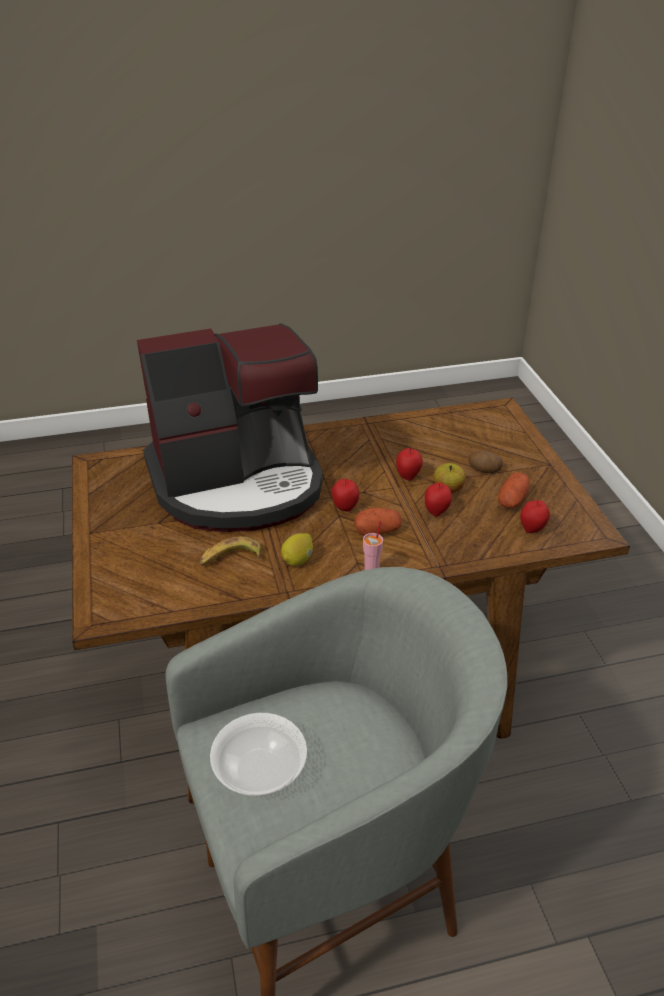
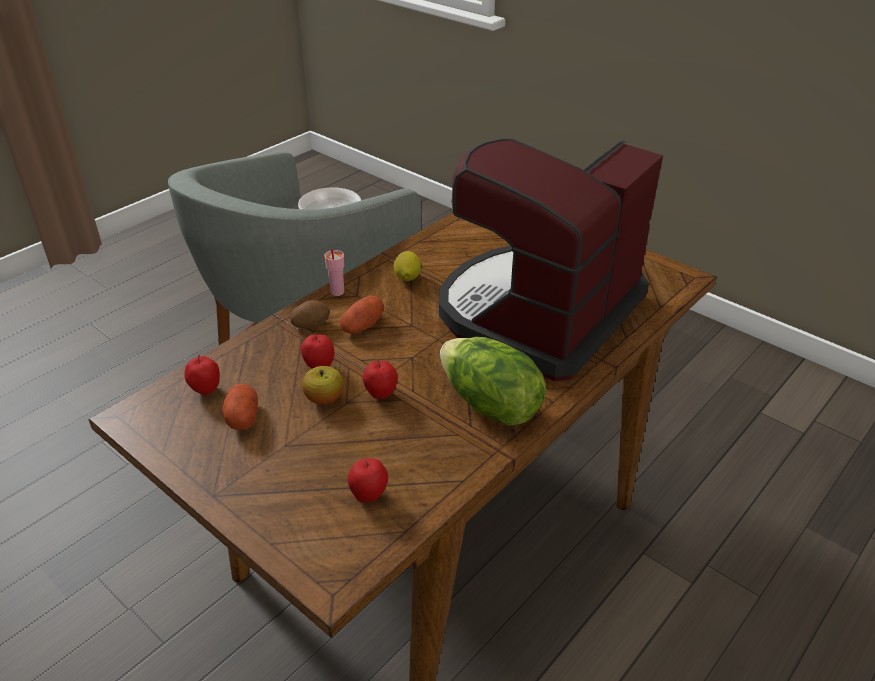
camera: 145 degrees right, 0 degrees up
banana [200,536,262,566] -> none
apple [331,478,359,512] -> apple moved to [348,458,388,502]
potato [469,451,503,473] -> potato moved to [290,300,330,328]
none -> lettuce [440,337,547,426]

